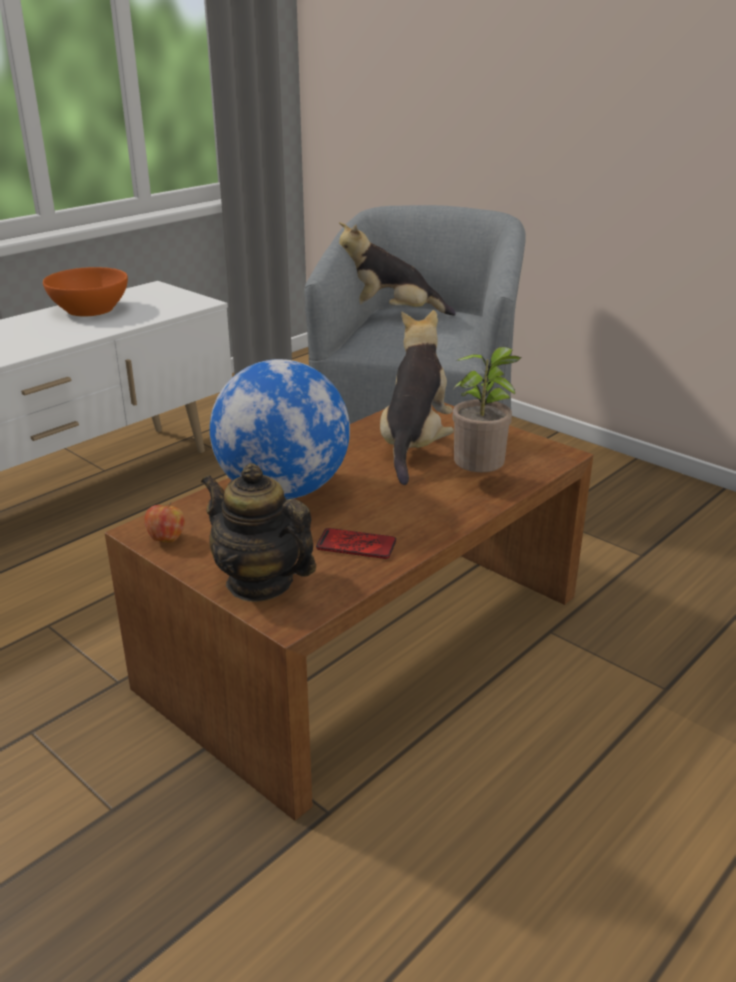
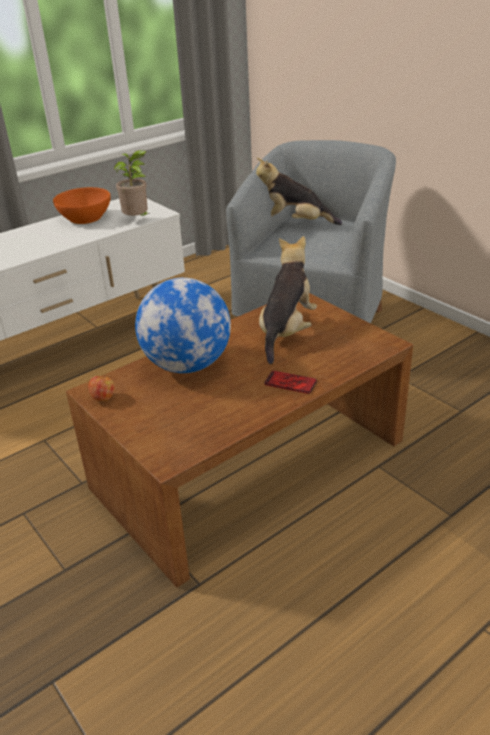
camera: 10 degrees right, 5 degrees up
teapot [201,463,316,602] -> none
phone [316,528,396,559] -> phone moved to [264,371,317,394]
potted plant [452,347,522,472] -> potted plant moved to [114,150,149,216]

